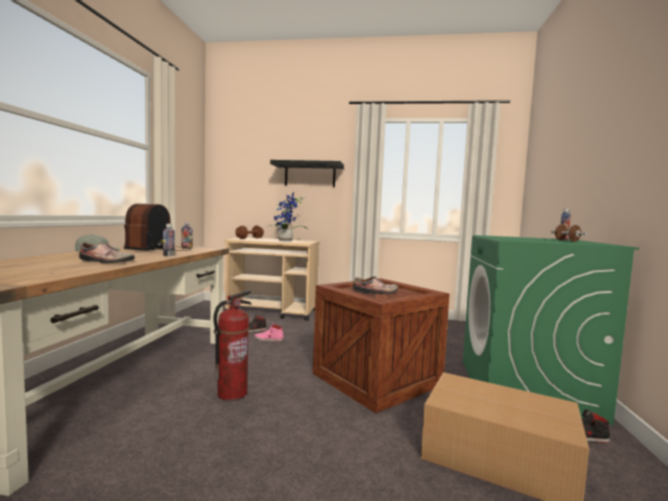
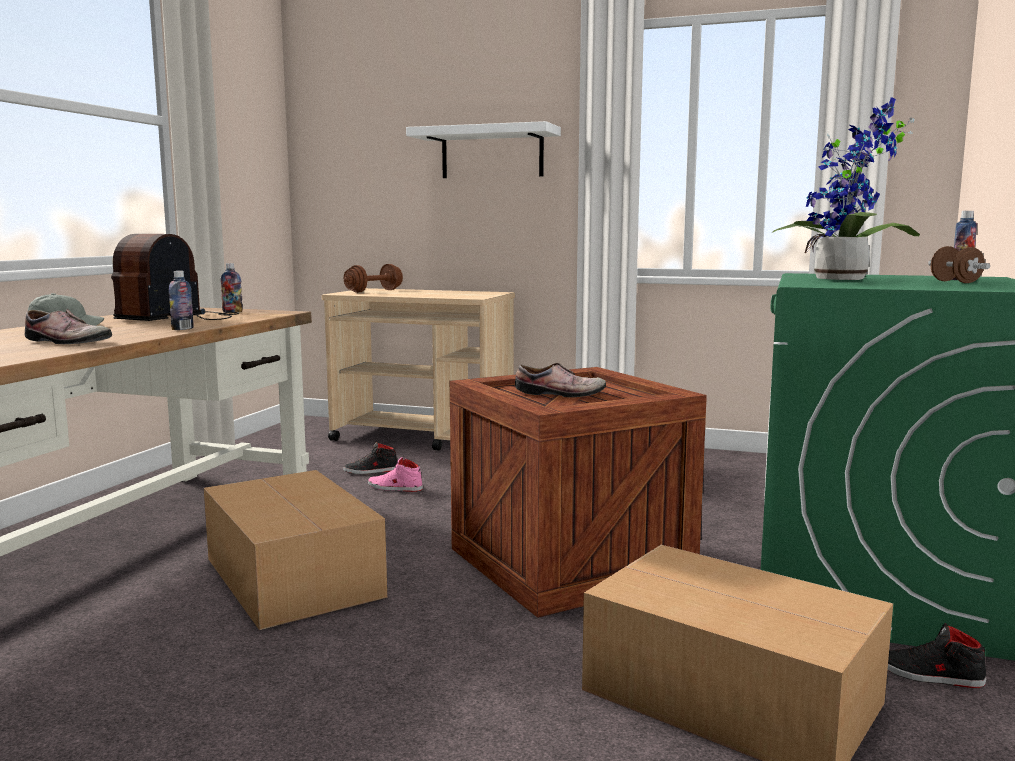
camera: 10 degrees right, 5 degrees up
fire extinguisher [213,290,252,401] -> cardboard box [204,470,387,630]
potted plant [269,192,308,241] -> potted plant moved to [771,97,920,280]
black shelf [270,160,344,187] -> white shelf [406,121,561,178]

